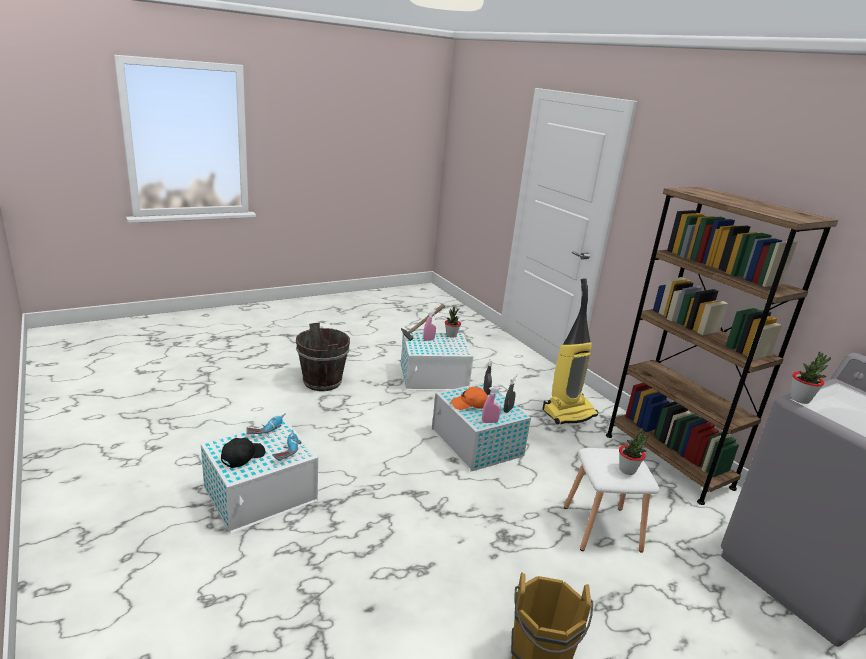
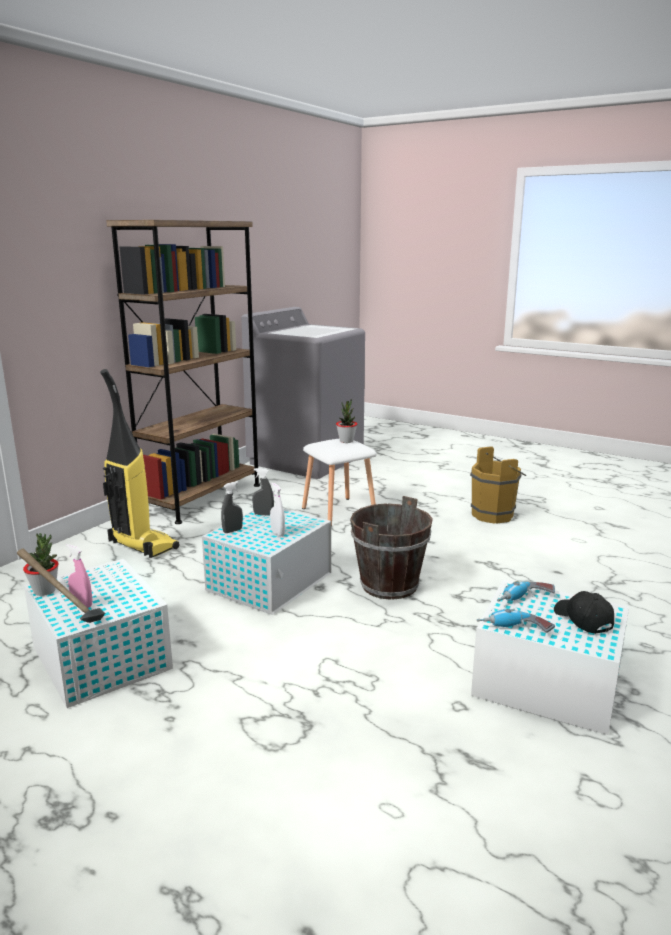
camera: 115 degrees left, 5 degrees down
black cap [221,438,265,468] -> black cap turned 60 degrees clockwise [554,591,614,634]
brown bucket [296,322,350,391] -> brown bucket moved to [350,496,433,600]
orange cap [451,387,488,410] -> white spray bottle [270,483,285,537]
pink spray bottle [482,387,502,423] -> none
potted plant [791,352,831,404] -> none

